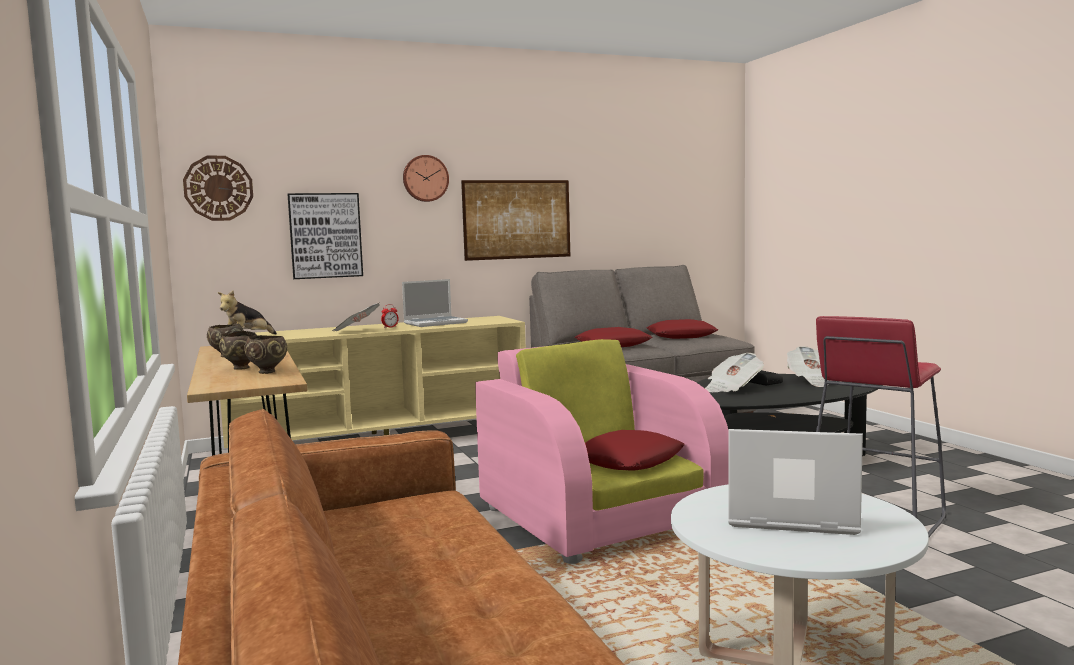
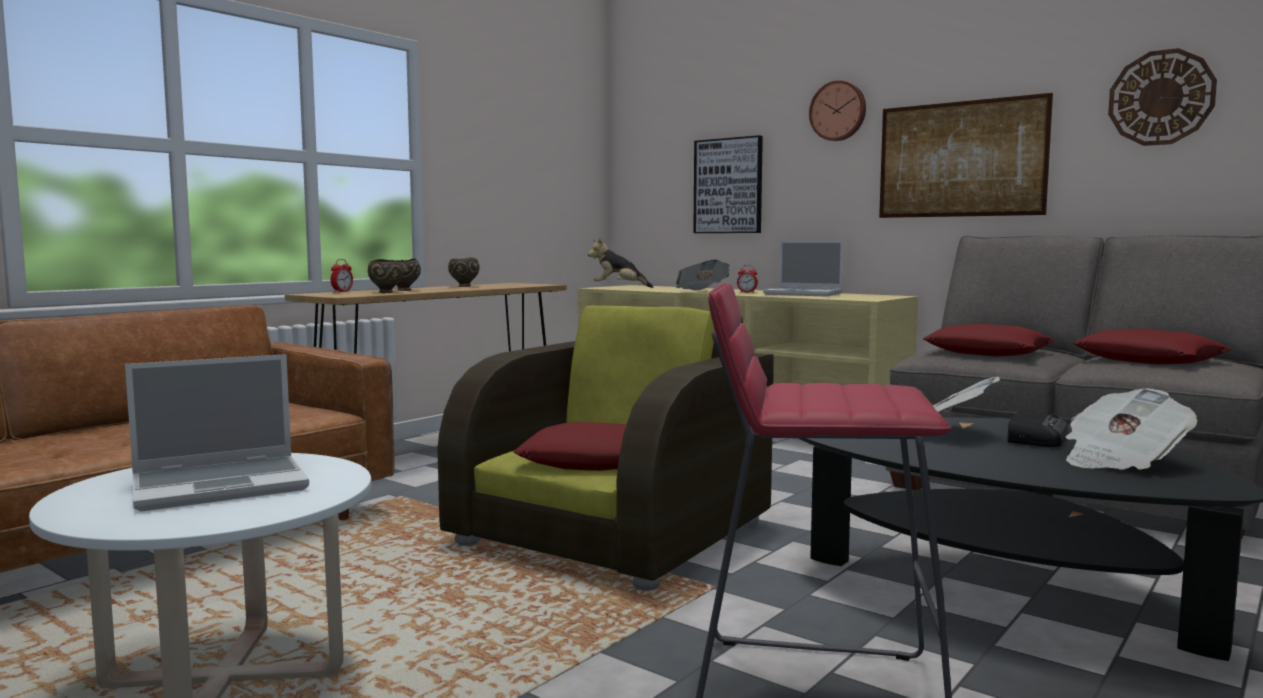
camera: 60 degrees right, 0 degrees up
wall clock [183,156,253,221] -> wall clock moved to [1108,48,1217,146]
pink armchair [475,339,729,564] -> brown armchair [437,305,774,591]
laptop [729,429,863,535] -> laptop turned 75 degrees clockwise [125,354,309,512]
none -> alarm clock [331,259,353,292]

